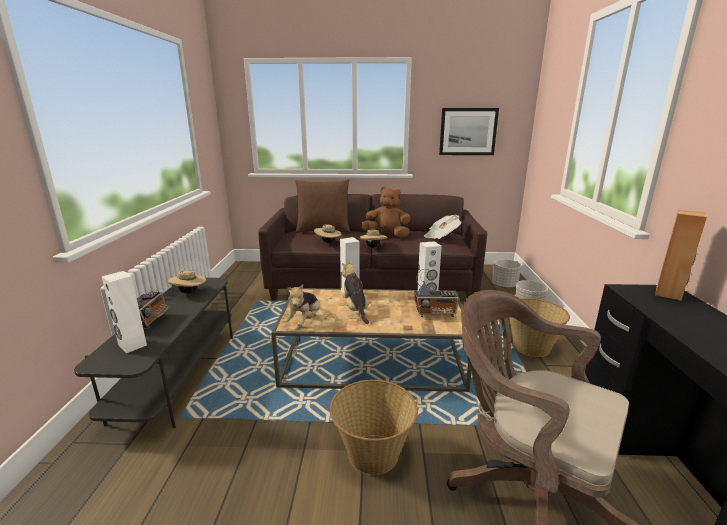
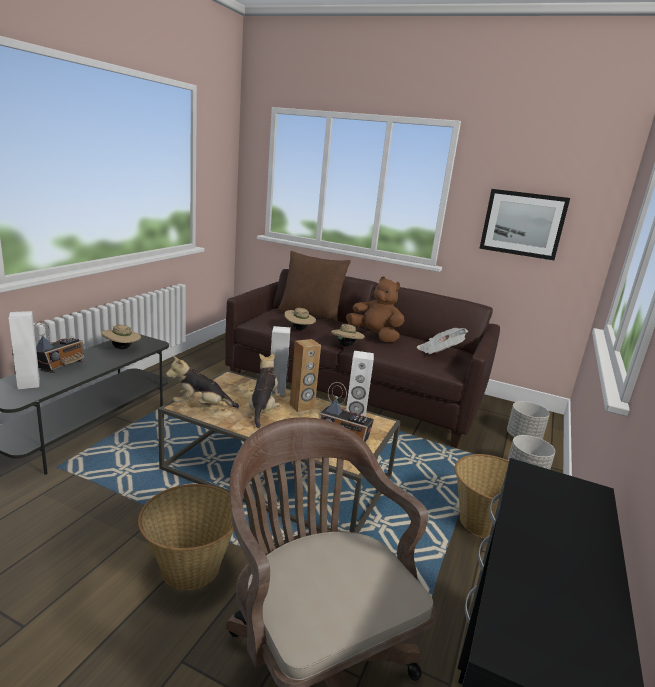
camera: 20 degrees right, 0 degrees up
plush toy [284,284,320,326] -> plush toy turned 45 degrees clockwise [166,356,239,408]
brown speaker [655,210,707,301] -> brown speaker moved to [290,339,321,412]

